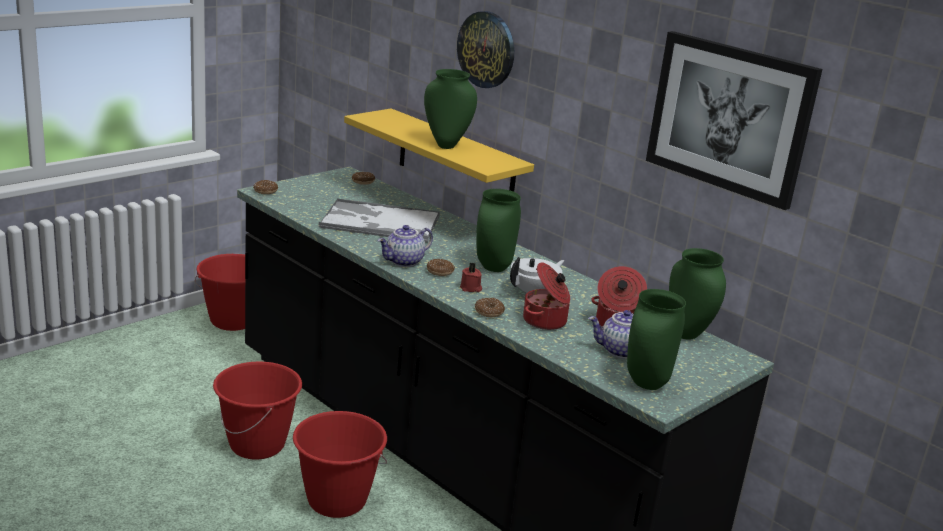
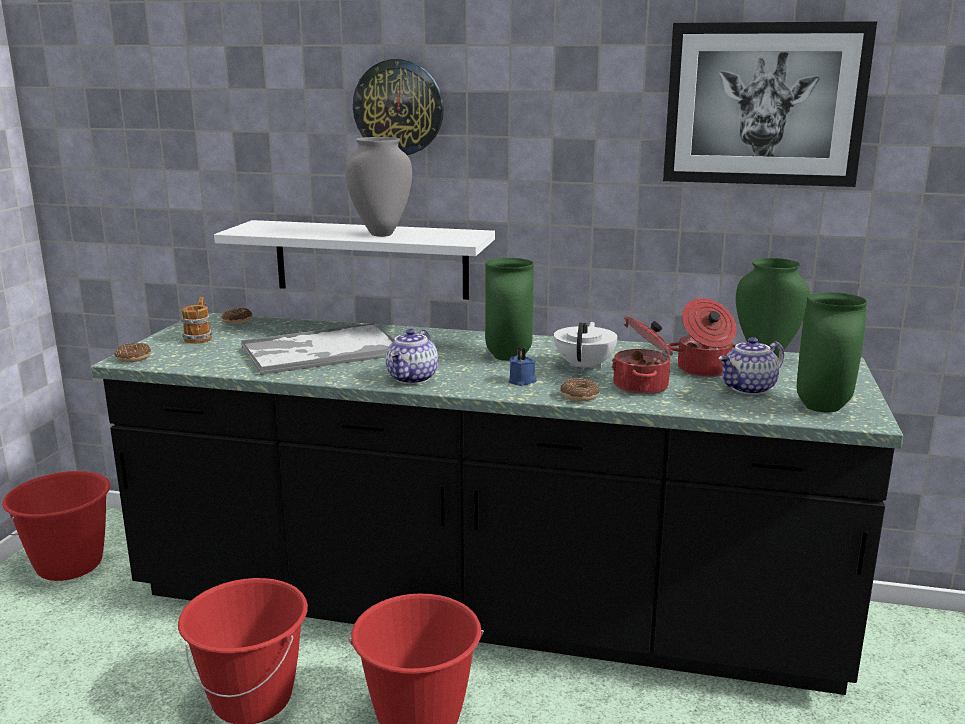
camera: 30 degrees left, 5 degrees down
yellow shelf [344,108,534,192] -> white shelf [214,220,495,300]
green vase [424,69,477,149] -> grey vase [345,137,412,237]
donut [427,259,455,276] -> none
red candle [460,262,482,292] -> blue candle [509,347,537,386]
none -> mug [181,297,213,344]

